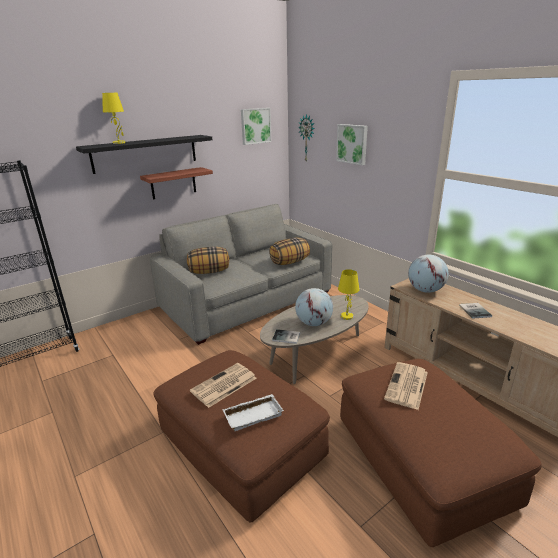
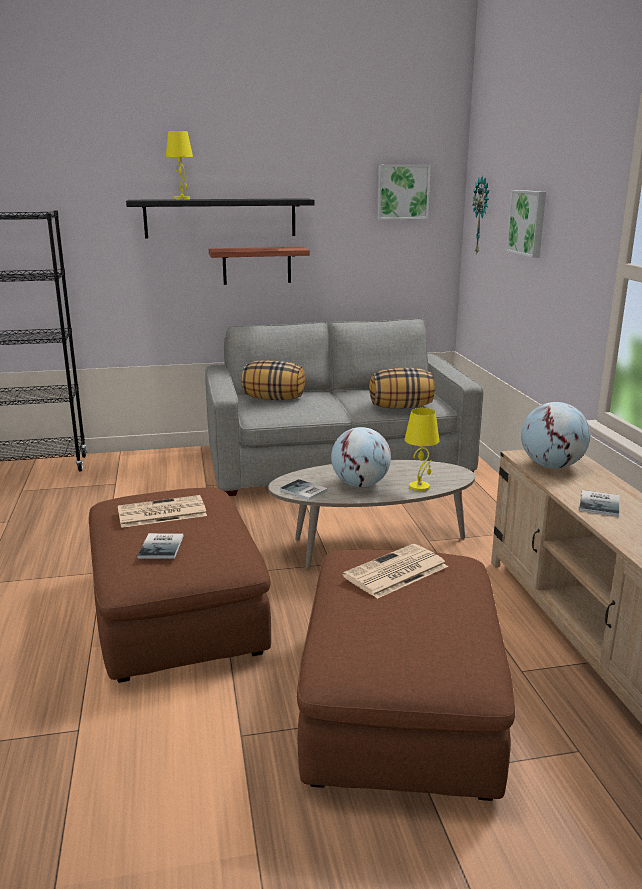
camera: 25 degrees right, 5 degrees down
white tray [222,394,284,431] -> book [137,533,183,559]

